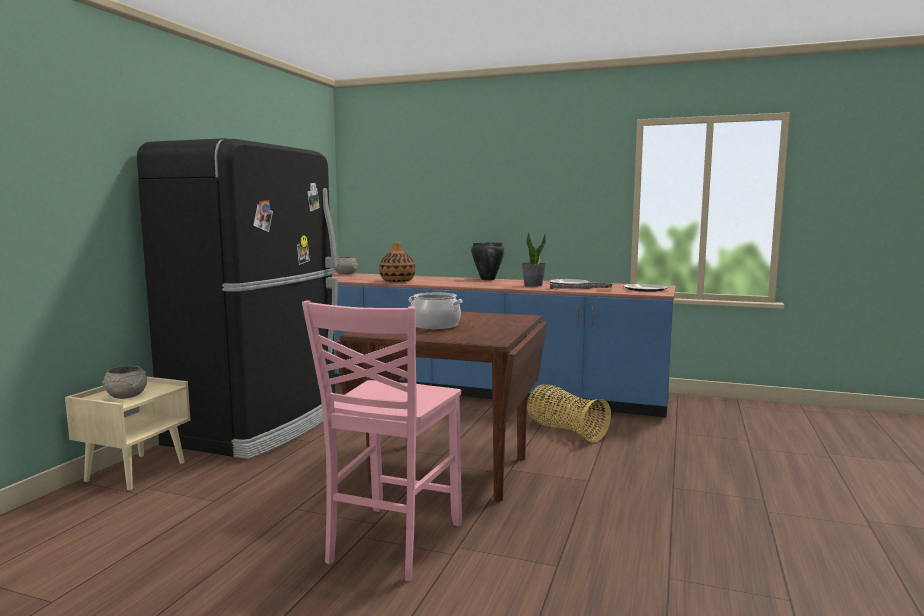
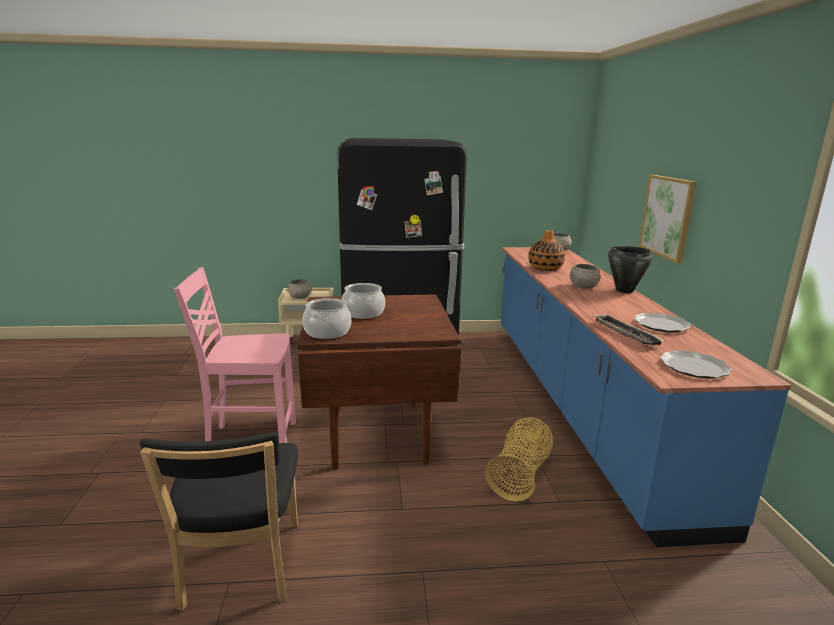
camera: 65 degrees right, 10 degrees up
potted plant [521,232,546,287] -> none
none -> black chair [140,432,298,611]
none -> cooking pot [302,298,351,339]
none -> grey bowl [570,264,601,288]
none -> picture [639,175,697,263]

